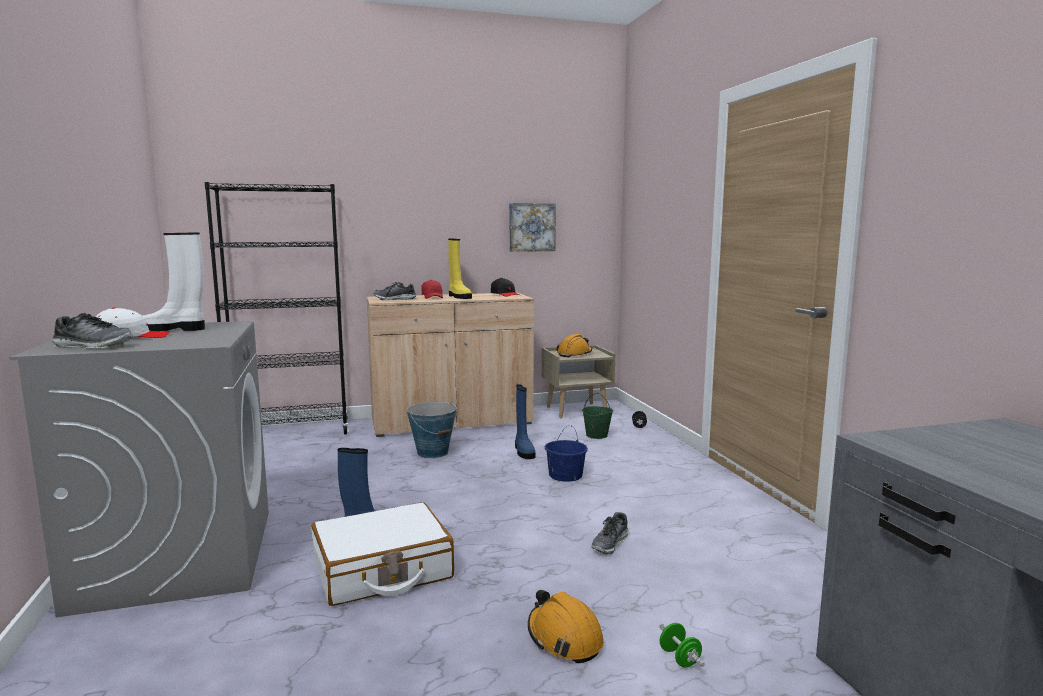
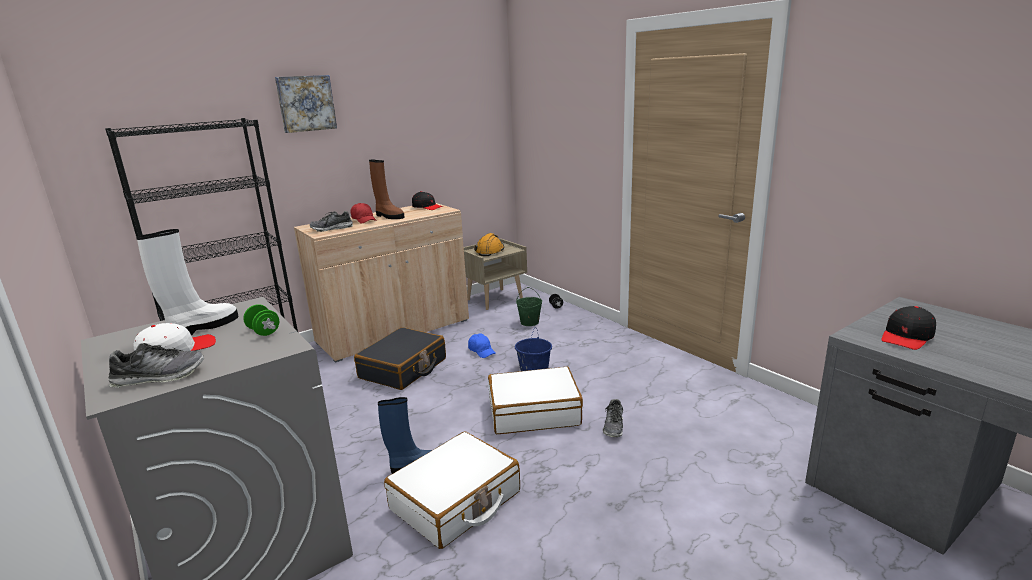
camera: 20 degrees left, 10 degrees up
white boot [143,232,205,331] -> white boot turned 150 degrees clockwise [136,229,239,335]
bucket [406,402,458,458] -> black suitcase [354,327,446,390]
yellow boot [448,239,472,299] -> brown boot [369,160,405,219]
picture [509,203,556,252] -> picture moved to [275,75,337,133]
blue boot [515,384,536,459] -> blue cap [468,333,496,358]
orange hard hat [528,590,604,663] -> none
green dumbbell [660,623,705,667] -> green dumbbell moved to [243,304,279,336]
none -> white suitcase [488,366,583,434]
none -> black cap [881,306,936,350]

